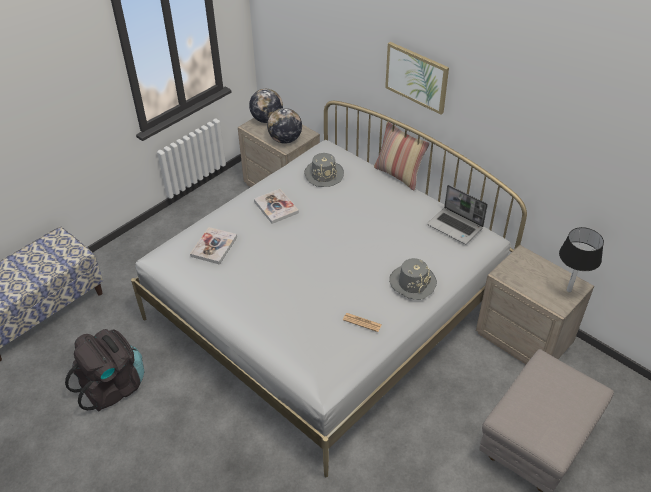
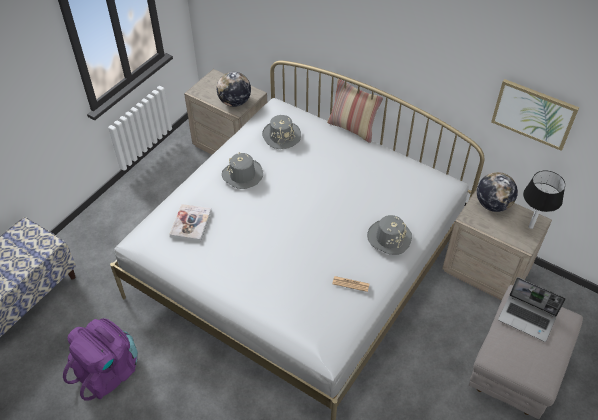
camera: 10 degrees left, 5 degrees up
black backpack [65,329,145,411] -> purple backpack [63,318,138,401]
globe [249,89,283,123] -> globe moved to [477,172,518,212]
book [254,189,299,224] -> grey hat [222,153,263,189]
picture [385,42,449,115] -> picture moved to [491,79,579,151]
laptop [427,185,488,244] -> laptop moved to [498,277,566,342]

